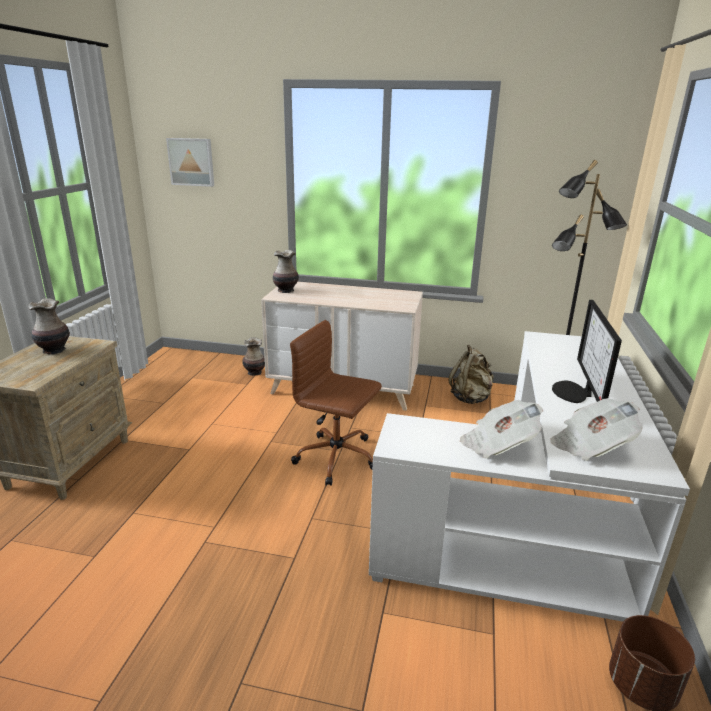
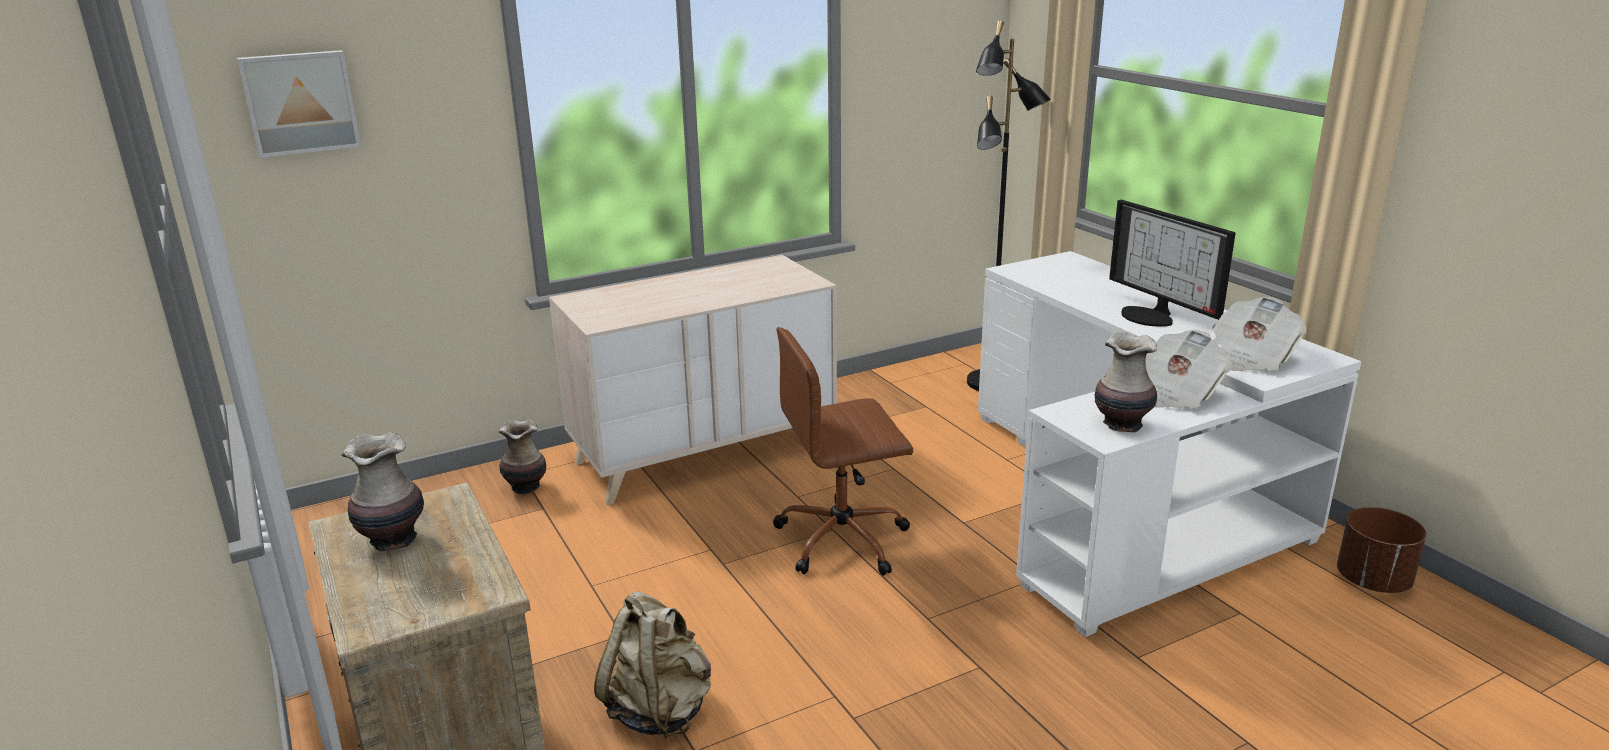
camera: 40 degrees left, 0 degrees up
vase [273,250,299,293] -> vase moved to [1095,332,1157,432]
beige backpack [449,345,493,404] -> beige backpack moved to [594,592,711,738]

